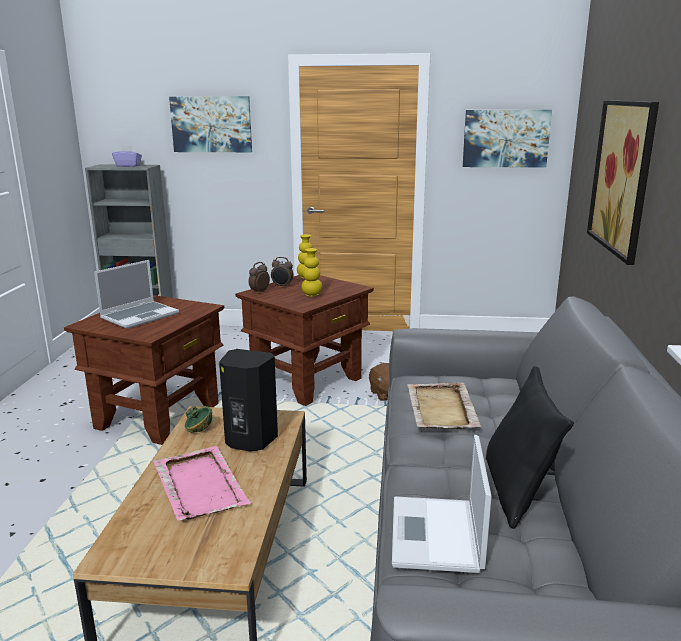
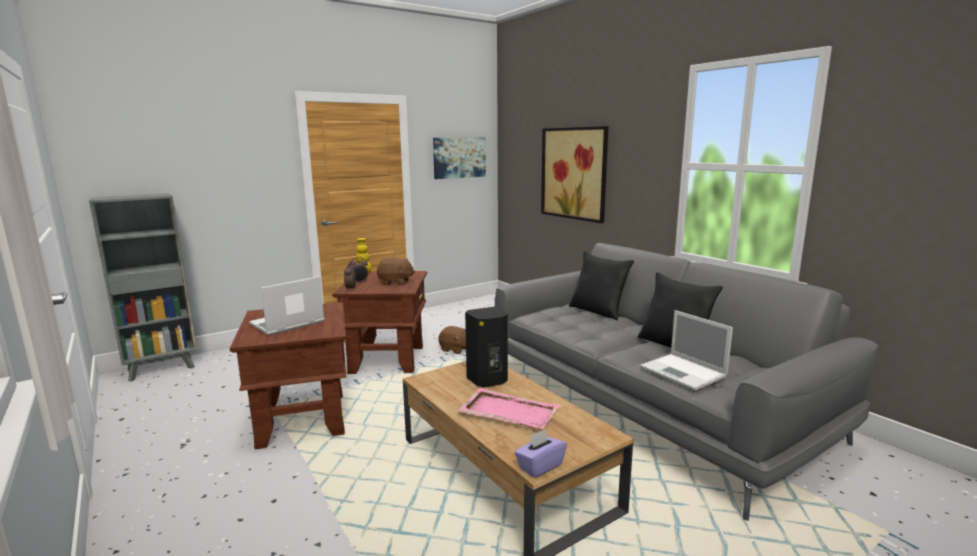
camera: 40 degrees left, 5 degrees down
laptop [94,260,179,329] -> laptop turned 135 degrees counterclockwise [249,276,325,335]
purple tissue box [112,146,142,167] -> purple tissue box moved to [515,429,567,478]
picture [169,96,252,152] -> none
green bowl [185,406,212,433] -> none
yellow vase [301,248,322,297] -> brown plush toy [377,257,415,285]
beige tray [407,382,481,429] -> none
none -> black pillow [569,251,634,320]

